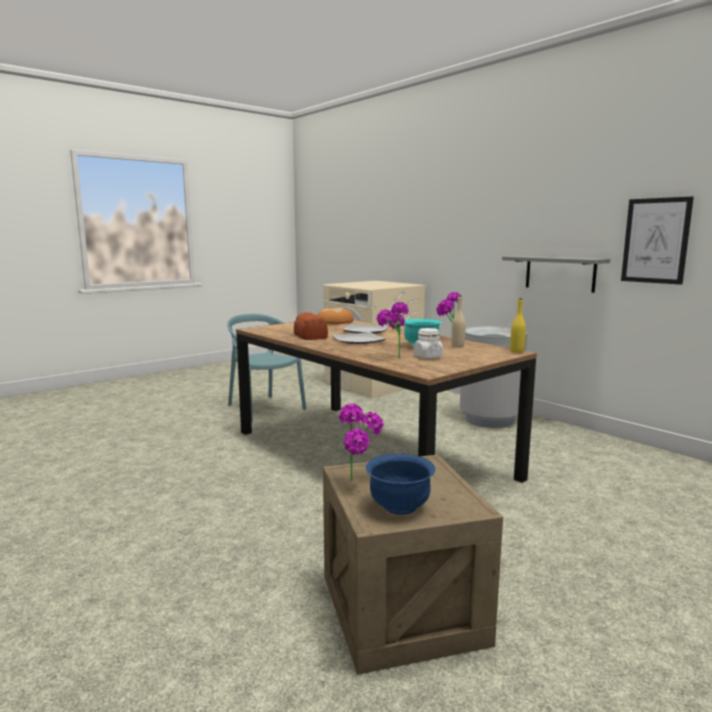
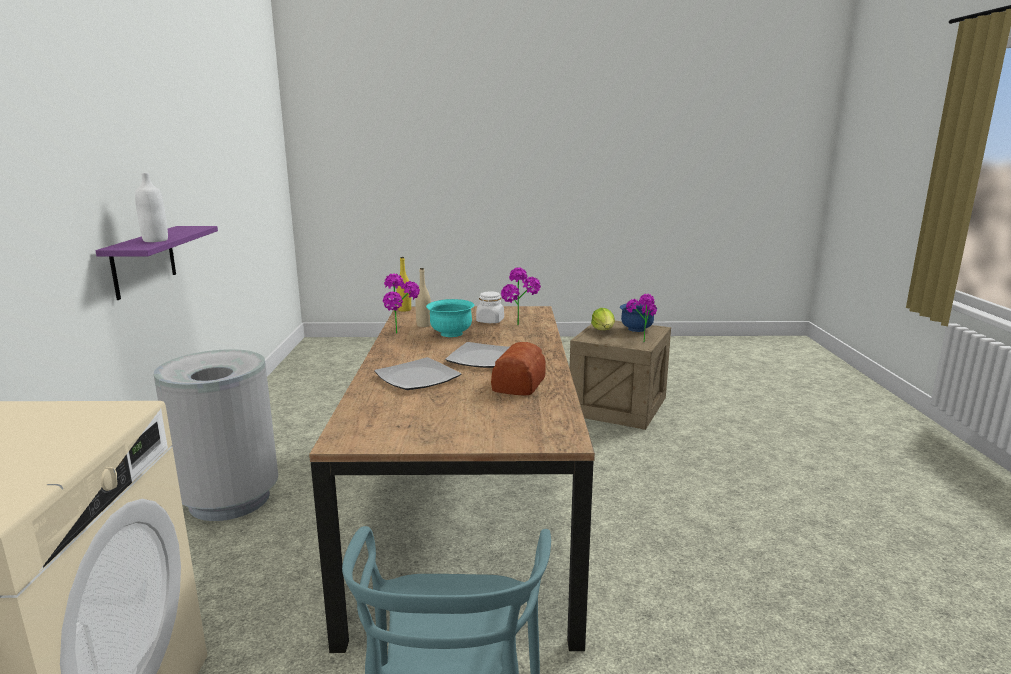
camera: 140 degrees left, 5 degrees up
bread [317,308,354,324] -> none
grey shelf [502,256,610,293] -> purple shelf [96,226,218,300]
picture [621,197,694,285] -> none
none -> white bottle [135,173,168,242]
none -> lettuce [591,308,615,330]

